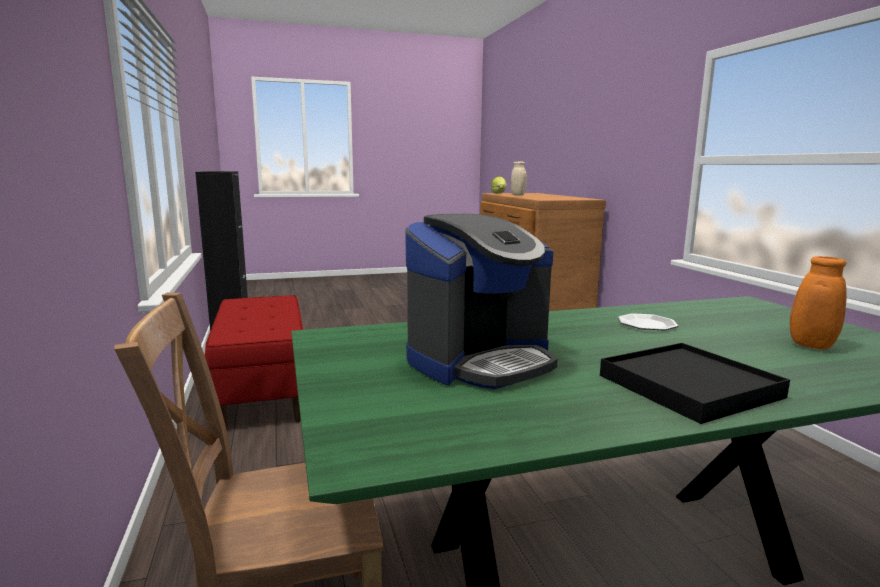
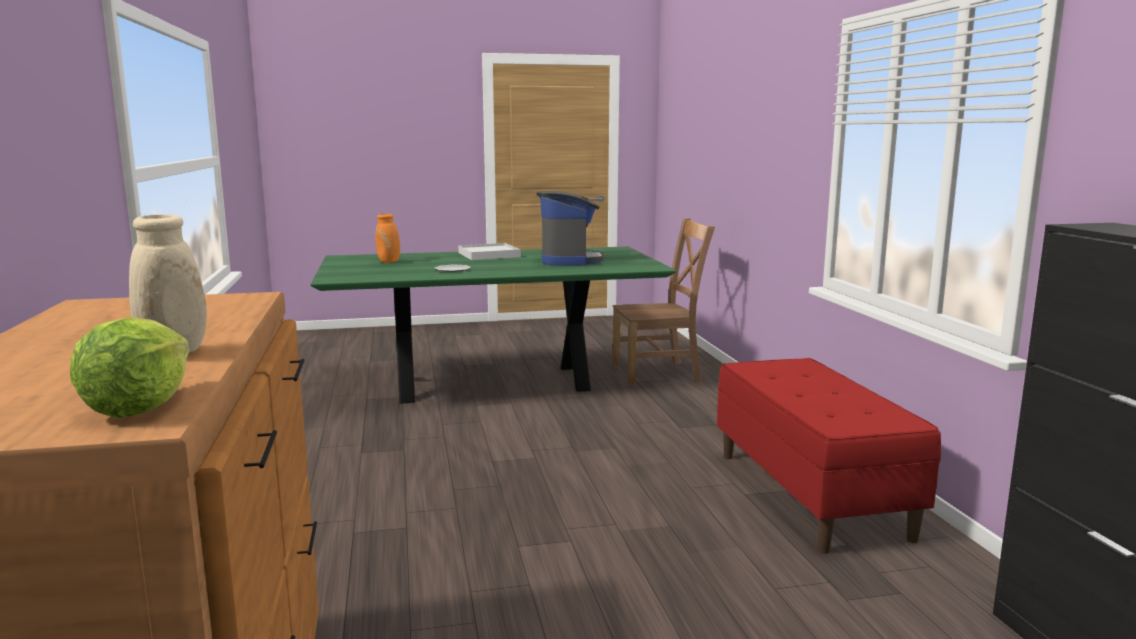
camera: 175 degrees left, 0 degrees up
coffee machine [405,214,558,389] -> coffee machine turned 120 degrees clockwise [536,191,604,266]
black tray [600,343,790,424] -> white tray [458,243,521,260]

